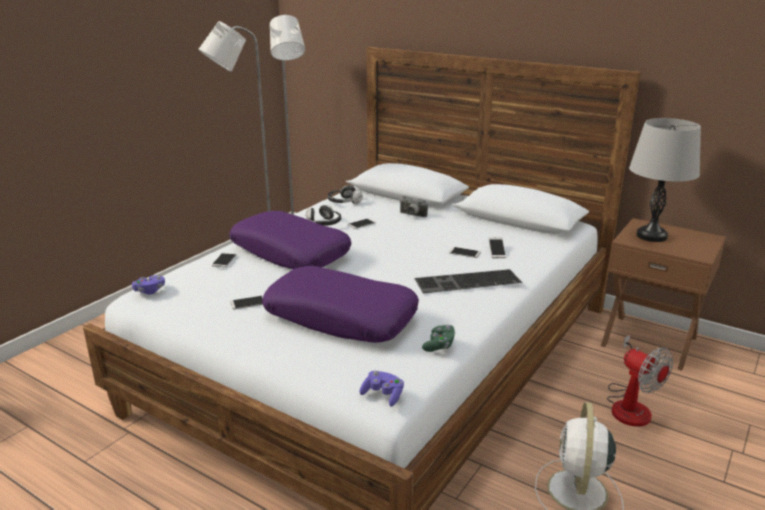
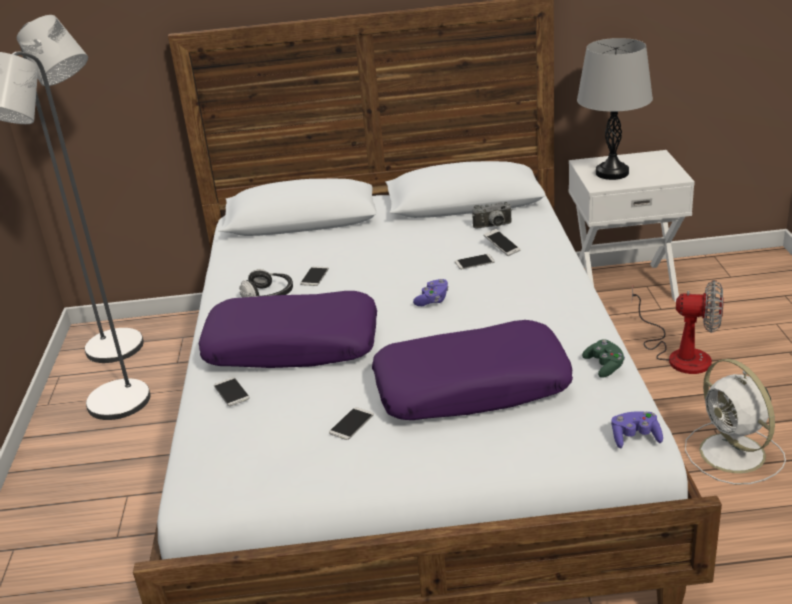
camera: 35 degrees left, 5 degrees up
purple game controller [132,275,165,295] -> purple game controller moved to [413,279,449,306]
headphones [328,185,363,204] -> none
camera [399,196,428,217] -> camera moved to [472,202,512,229]
keyboard [414,269,523,293] -> none
brown nightstand [601,218,726,371] -> white nightstand [569,150,695,302]

